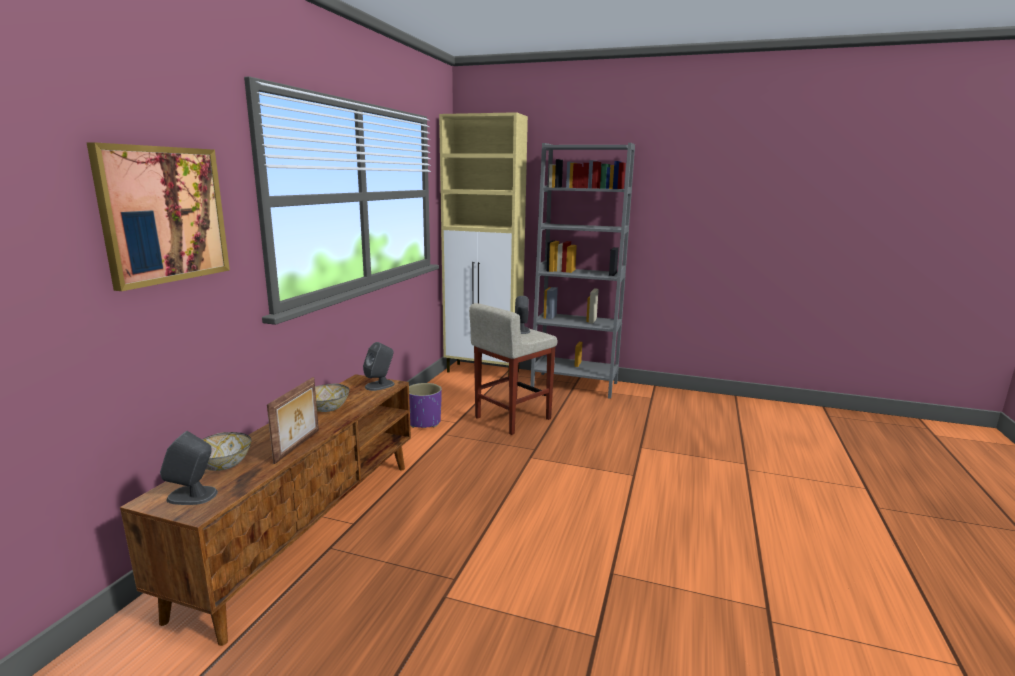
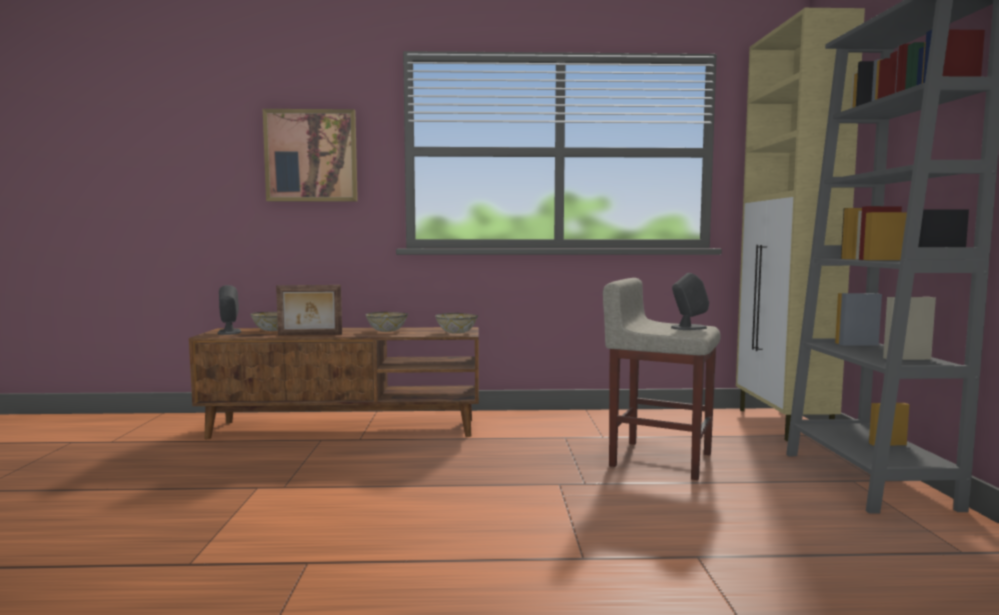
camera: 70 degrees right, 10 degrees down
grey speaker [363,342,395,391] -> bowl [435,313,478,334]
purple planter [409,383,442,428] -> none

